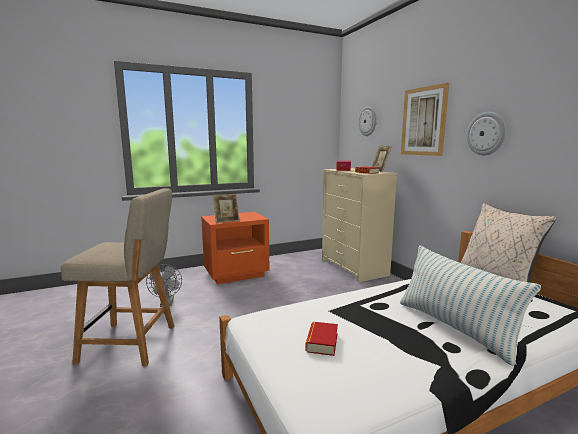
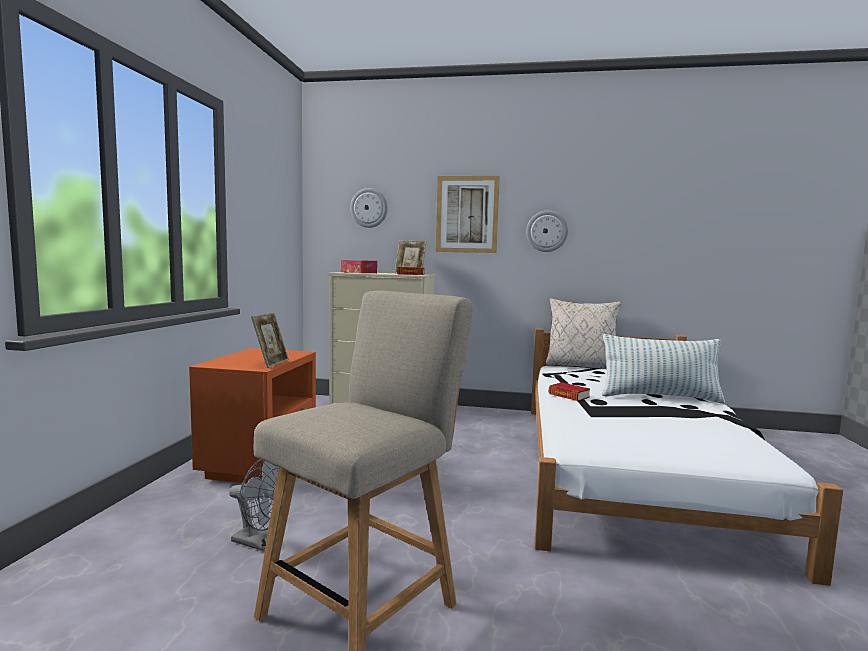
camera: 55 degrees left, 5 degrees down
book [305,322,338,356] -> book moved to [548,382,590,401]

